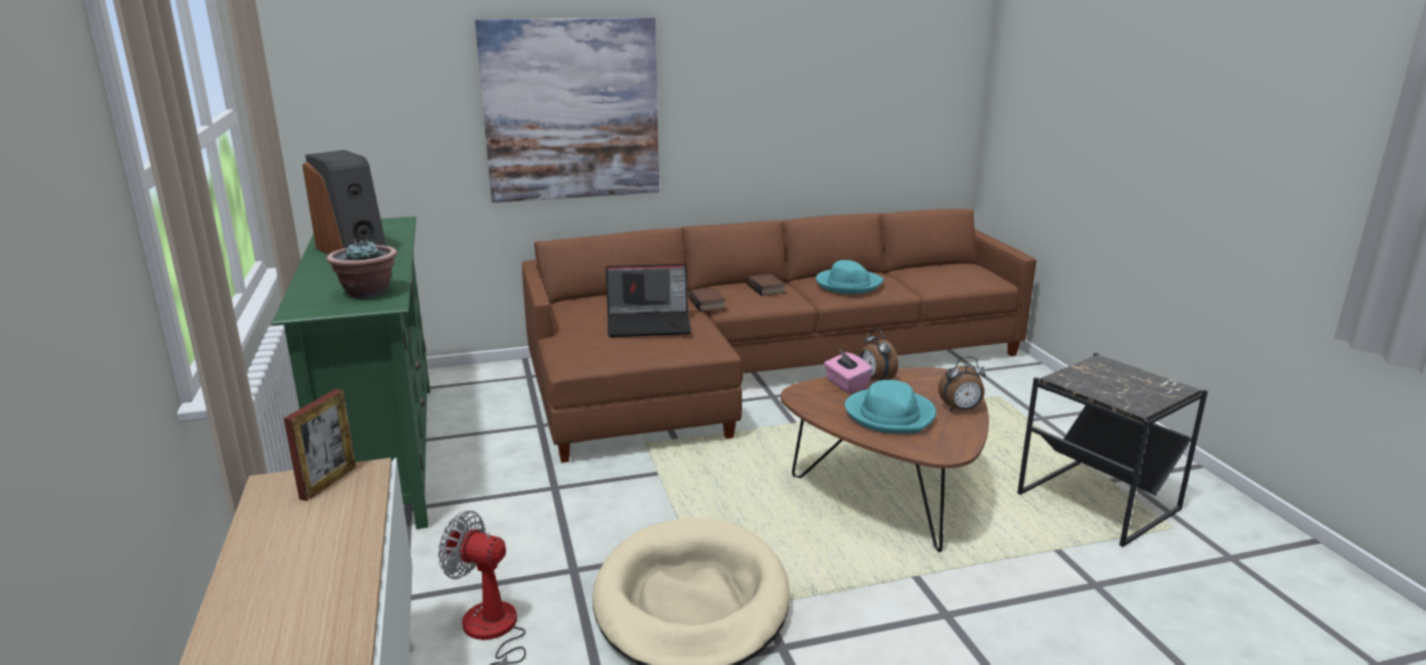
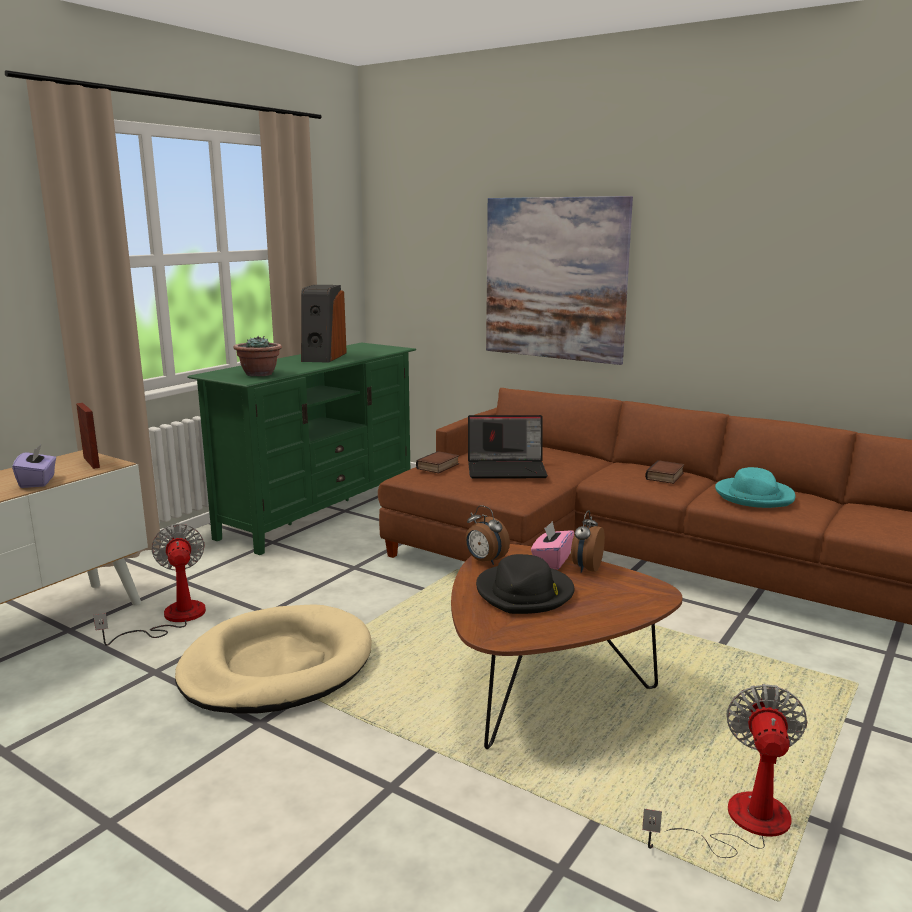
camera: 50 degrees right, 5 degrees down
picture frame [284,389,356,501] -> picture frame turned 105 degrees counterclockwise [76,403,100,469]
laptop [606,264,692,337] -> laptop turned 45 degrees counterclockwise [468,415,548,479]
book [688,288,726,312] -> book moved to [416,451,459,474]
turquoise hat [845,380,936,434] -> black hat [476,554,574,614]
alarm clock [938,357,986,411] -> alarm clock moved to [465,505,510,565]
black side table [1017,353,1208,547] -> fan [642,684,807,858]
none -> purple tissue box [12,444,56,488]

